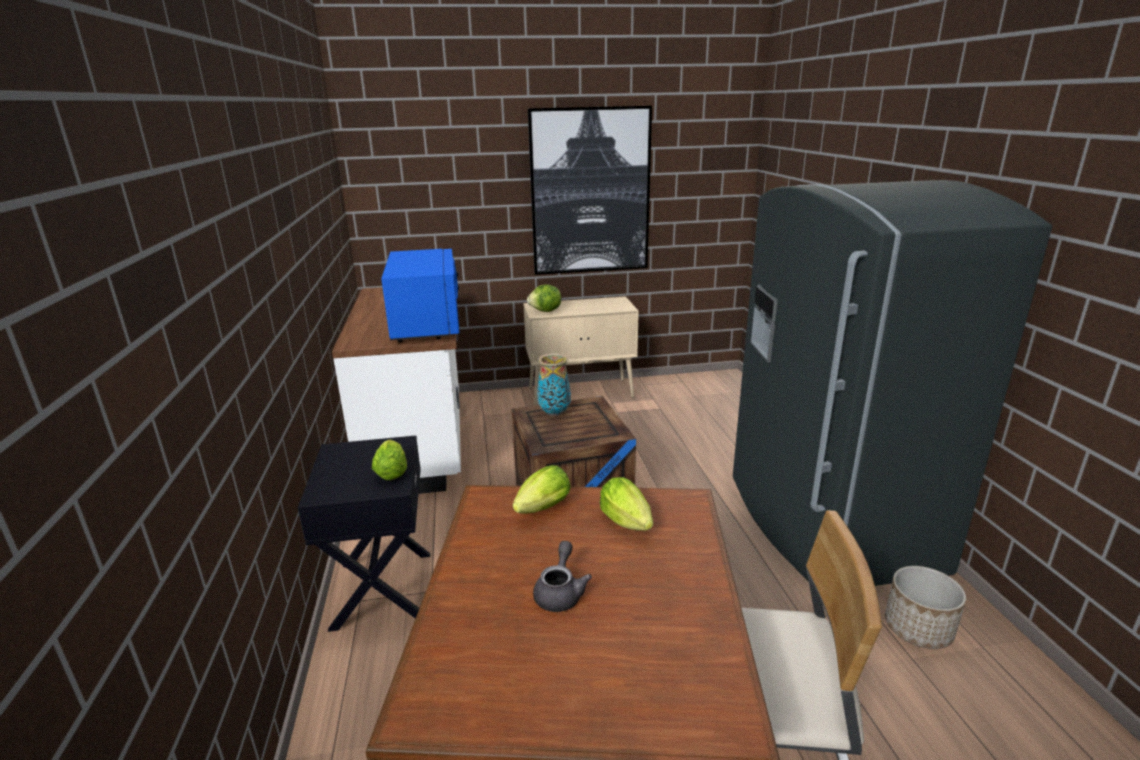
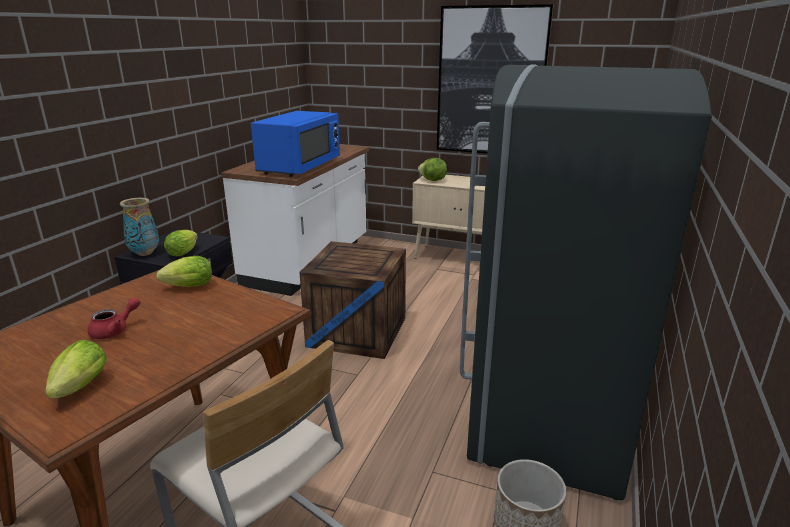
camera: 30 degrees right, 0 degrees up
grey teapot [533,541,592,612] -> red teapot [88,297,140,339]
vase [537,353,571,417] -> vase moved to [120,198,159,256]
lettuce [600,477,653,531] -> lettuce moved to [45,340,107,398]

